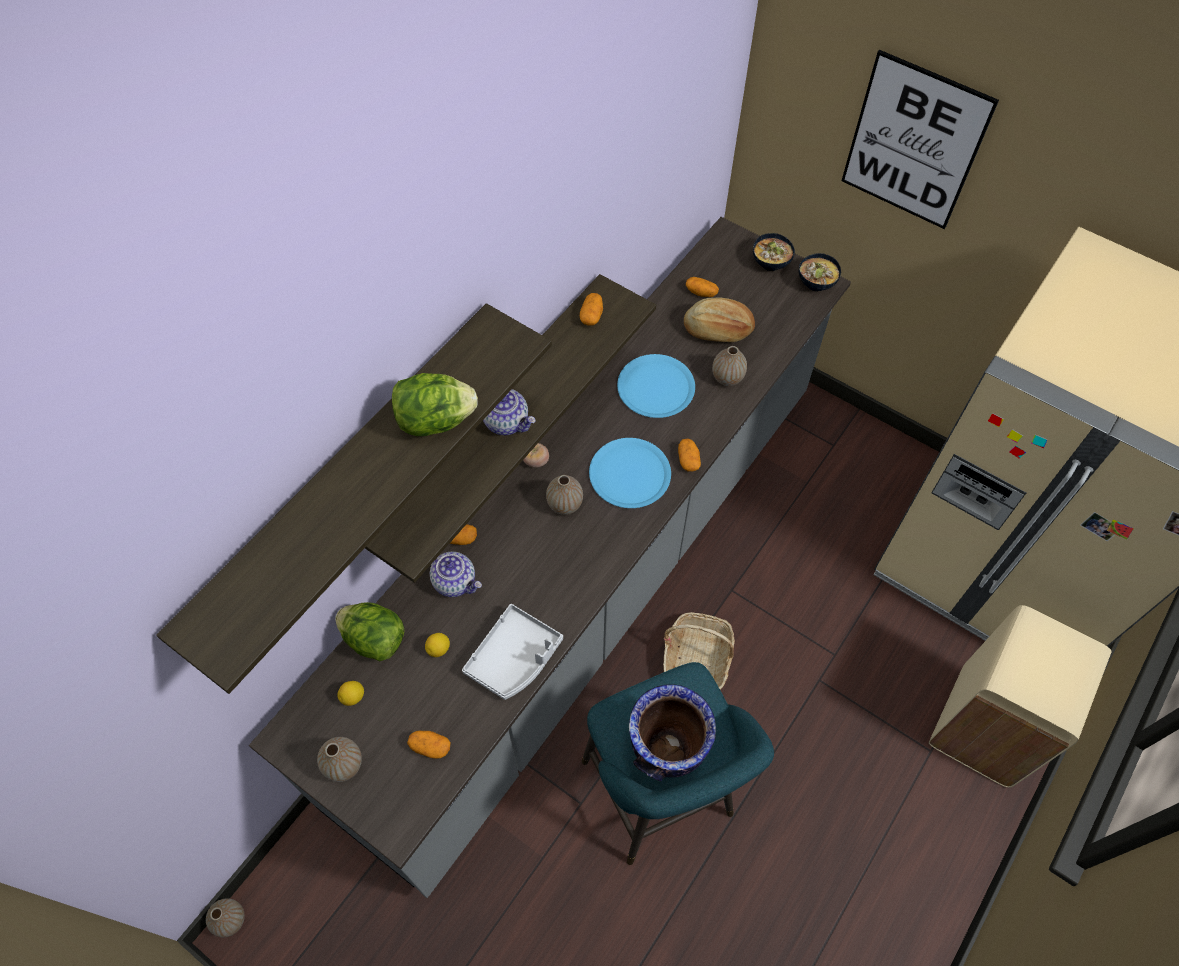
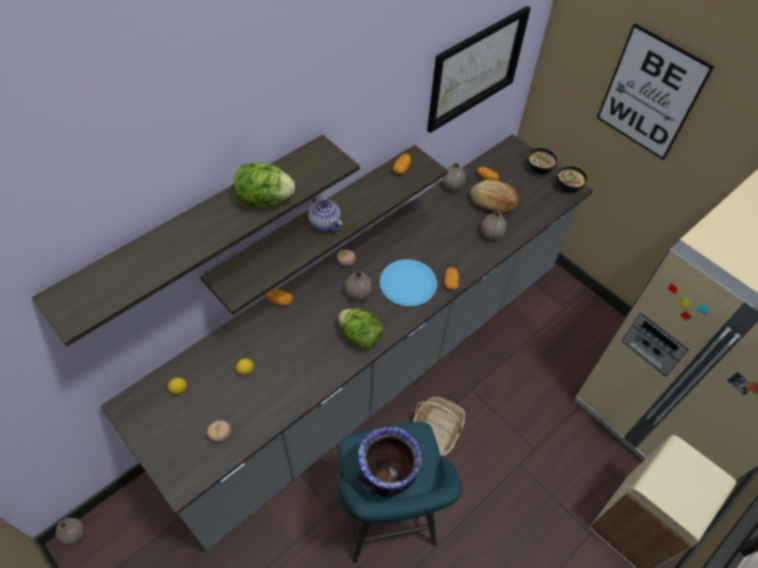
camera: 10 degrees right, 5 degrees down
vase [317,737,362,782] -> vase moved to [442,163,466,191]
lettuce [335,602,405,661] -> lettuce moved to [338,308,383,349]
potato [407,731,451,759] -> tomato [207,420,231,442]
teapot [430,552,482,597] -> none
grey tray [462,604,563,700] -> none
blue plate [617,354,695,418] -> none
none -> picture [427,6,531,133]

